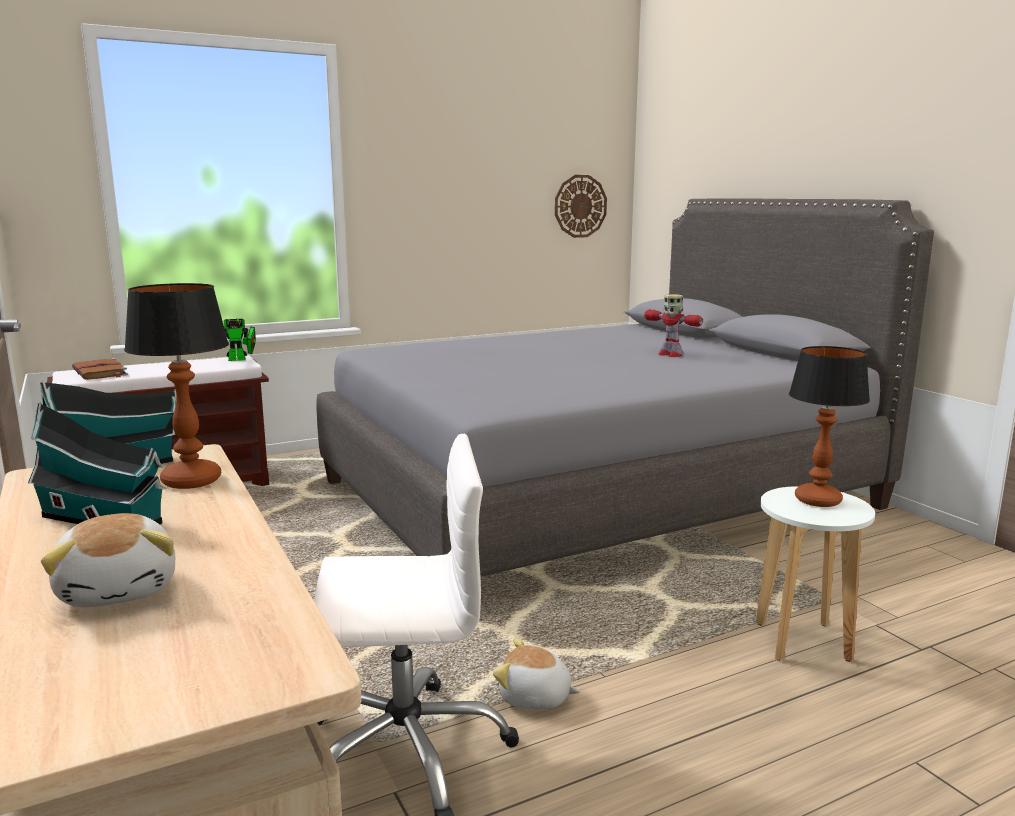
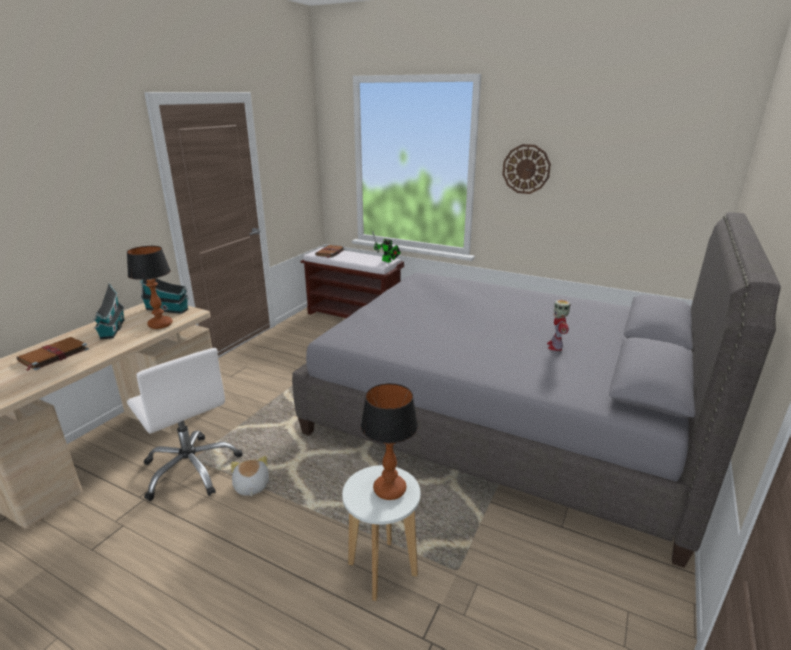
camera: 55 degrees right, 10 degrees up
plush toy [41,513,176,607] -> brown book [17,337,89,371]
wall clock [555,175,607,238] -> wall clock moved to [502,144,551,194]

